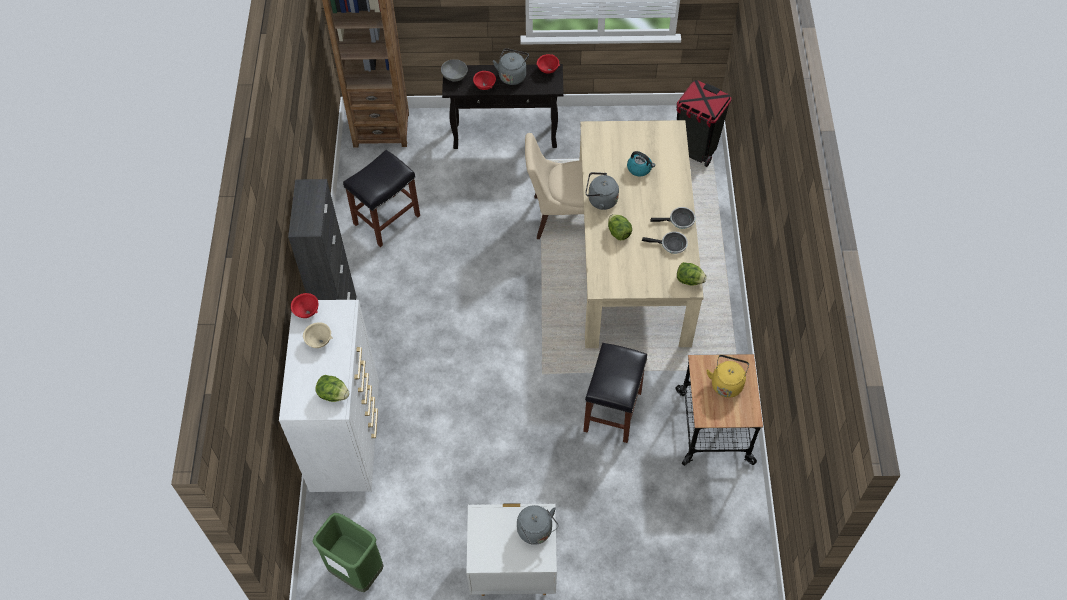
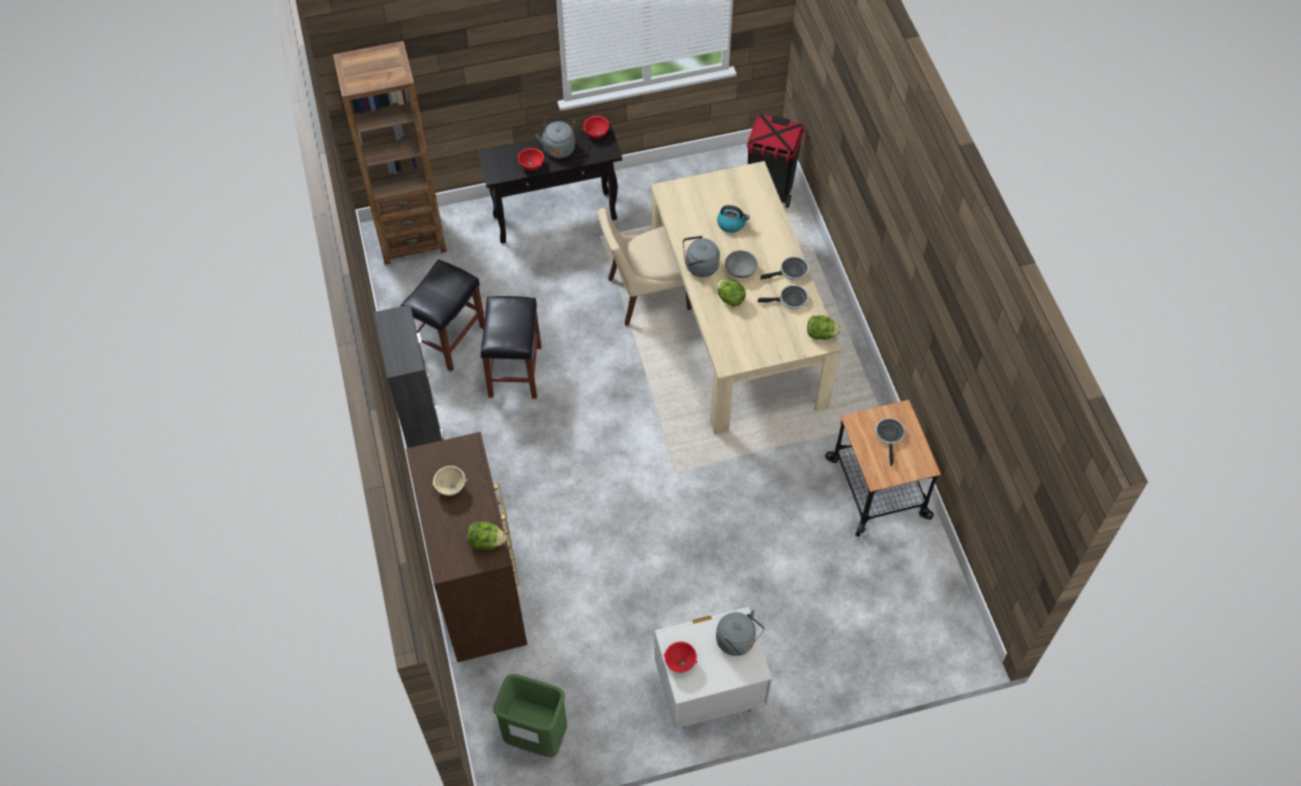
camera: 15 degrees left, 0 degrees up
white dresser [279,300,379,492] -> brown dresser [406,432,527,662]
red bowl [291,293,318,318] -> red bowl moved to [664,642,698,673]
grey bowl [441,59,468,82] -> grey bowl moved to [725,250,758,278]
black stool [583,343,647,443] -> black stool moved to [481,296,541,399]
yellow kettle [706,355,749,398] -> frying pan [875,418,905,466]

